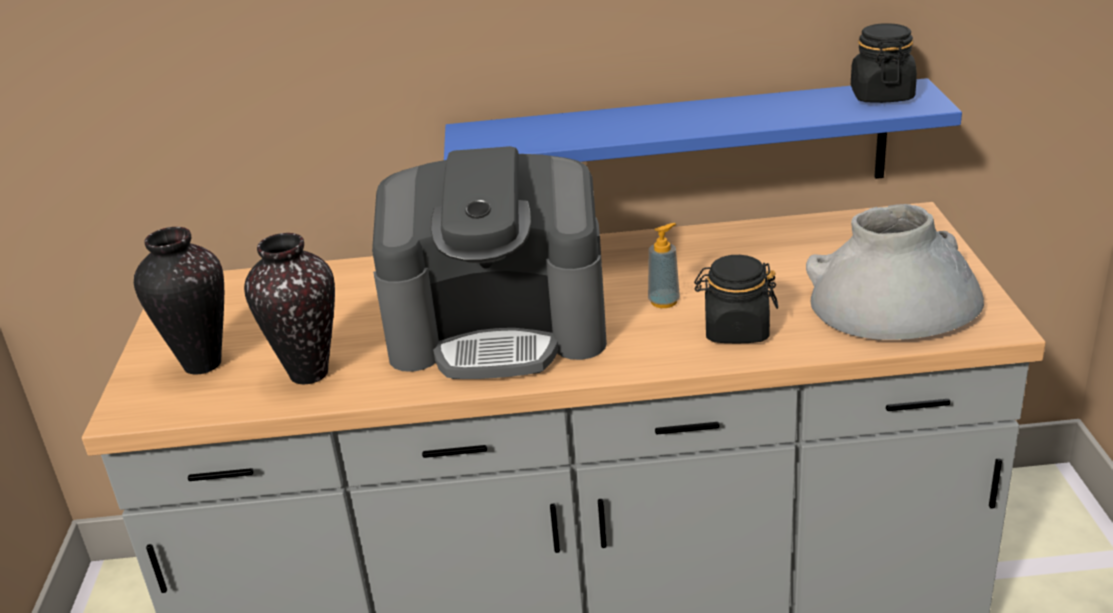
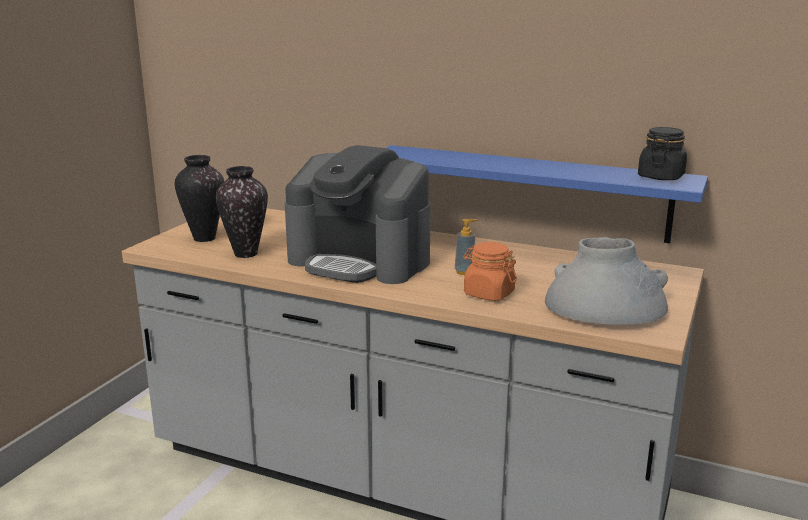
camera: 25 degrees right, 10 degrees down
black jar [694,255,778,343] -> orange jar [464,242,517,301]

